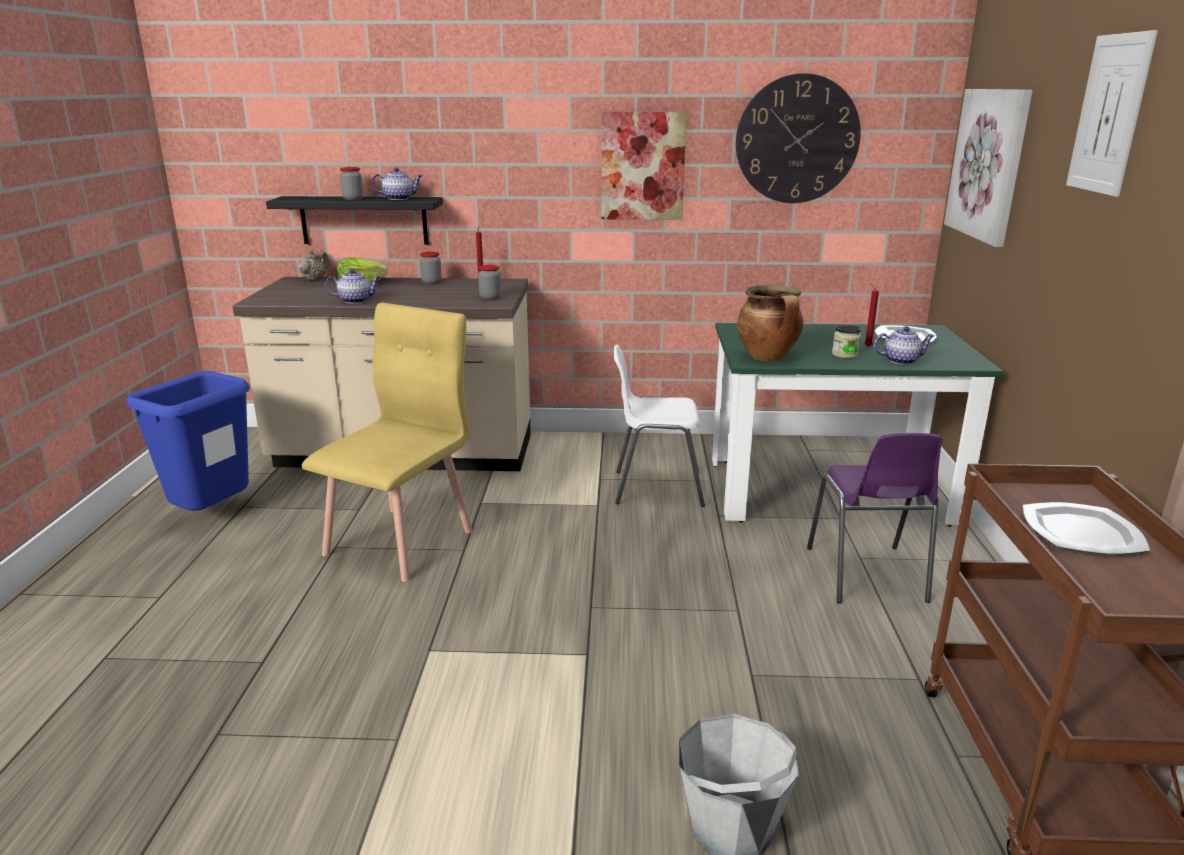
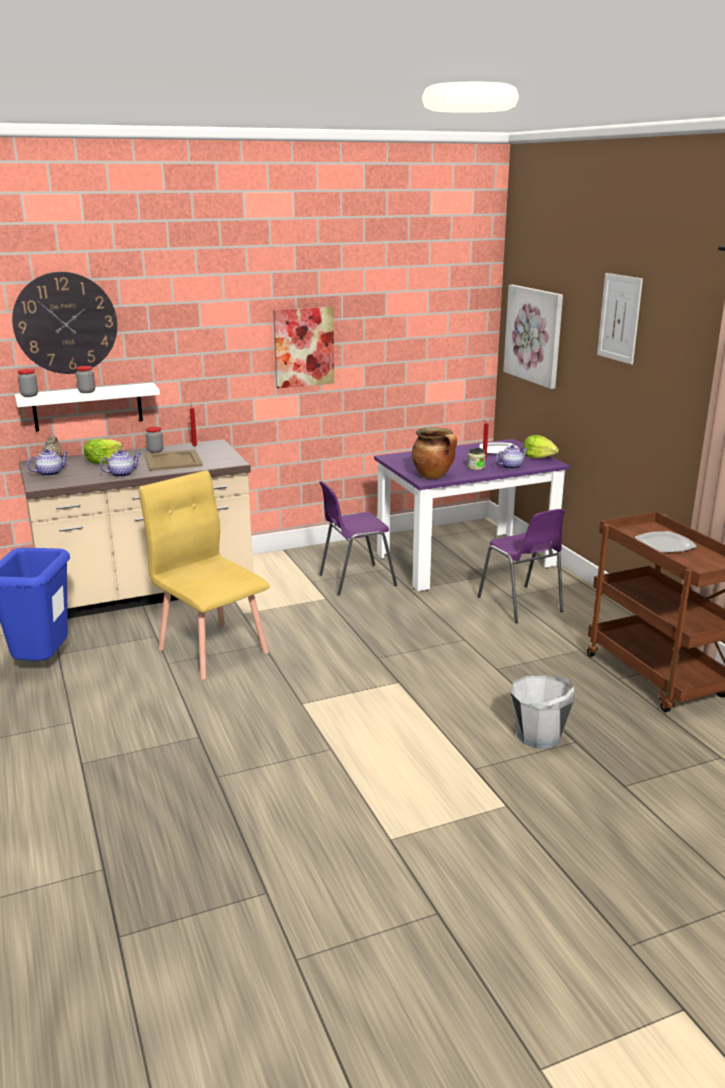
camera: 25 degrees left, 0 degrees up
black shelf [266,196,443,245] -> white shelf [15,383,160,432]
yellow chair [302,303,473,582] -> yellow chair turned 45 degrees counterclockwise [139,470,269,680]
teapot [371,168,423,200] -> teapot moved to [27,449,68,476]
jar [478,265,501,300] -> jar moved to [18,369,38,397]
white chair [614,345,705,507] -> purple chair [319,481,397,596]
green dining table [712,323,1004,527] -> purple dining table [374,439,570,591]
wall clock [736,73,861,203] -> wall clock moved to [12,272,117,374]
none -> beige tray [145,449,203,471]
none -> lettuce [523,435,559,459]

